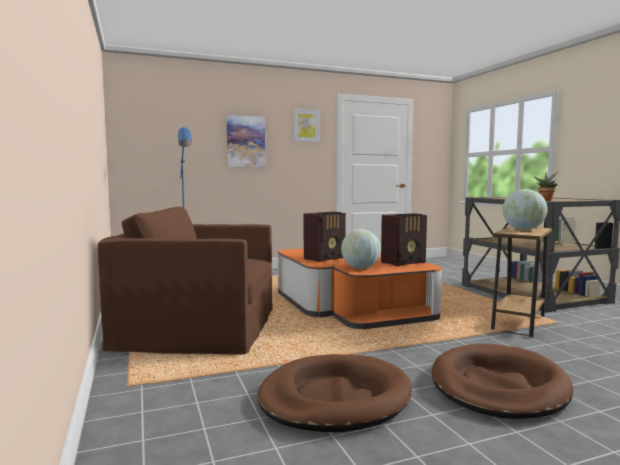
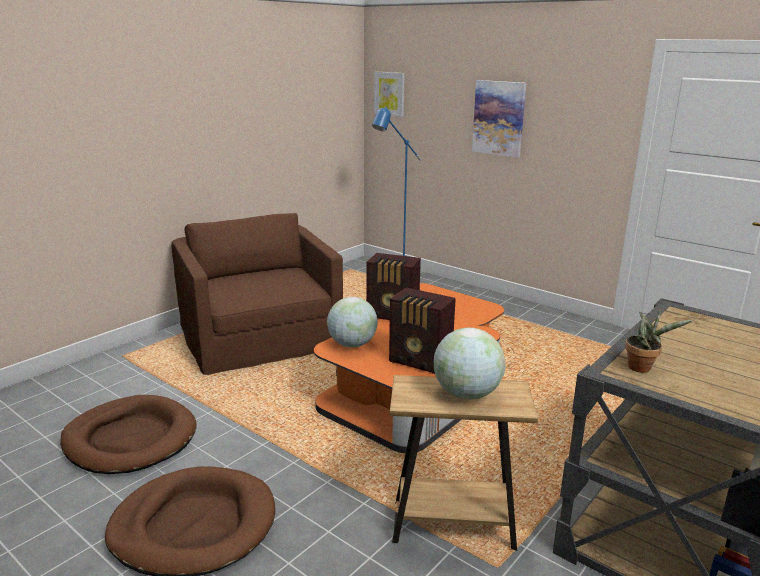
camera: 60 degrees right, 15 degrees up
picture [293,109,320,142] -> picture moved to [374,72,405,117]

